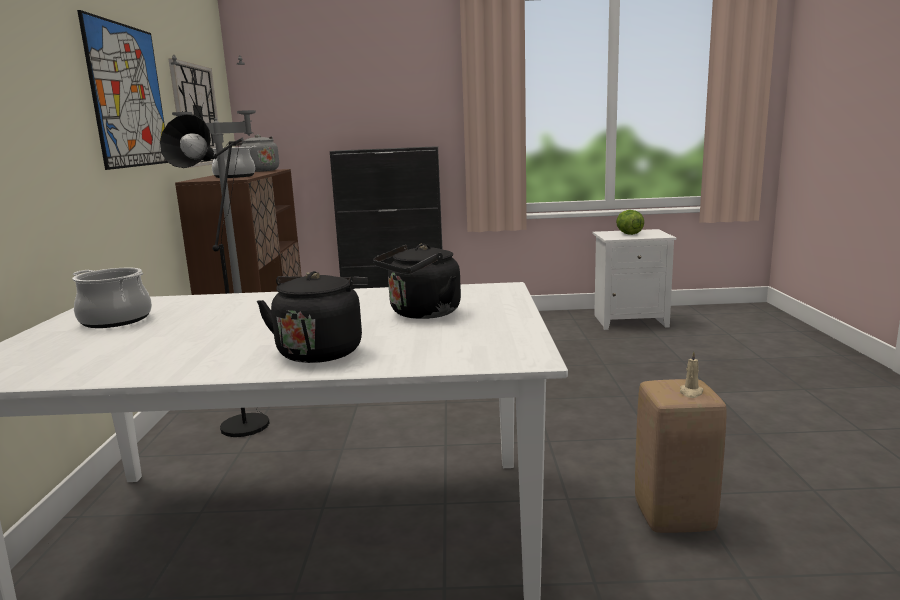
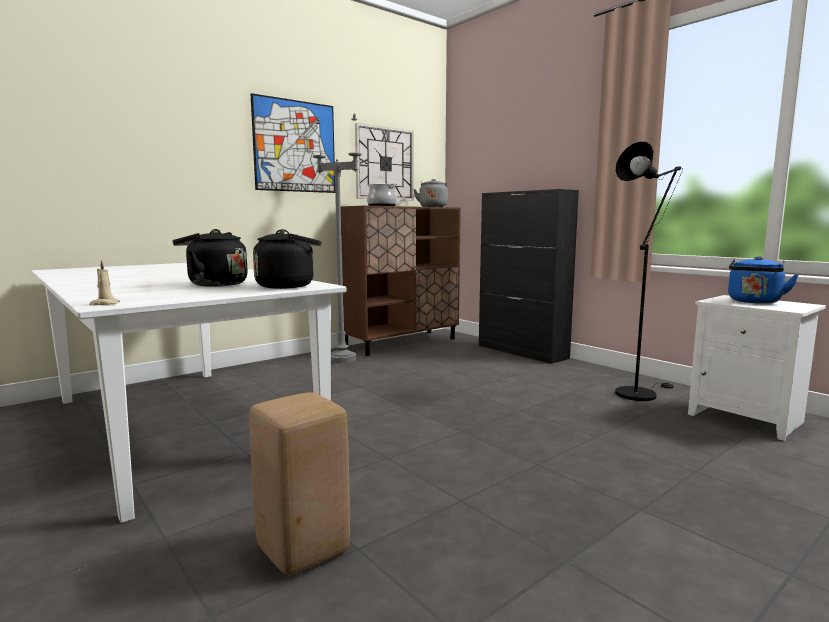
camera: 50 degrees right, 5 degrees down
cooking pot [72,268,152,328] -> none
black floor lamp [160,114,270,437] -> black floor lamp moved to [615,141,683,401]
black kettle [257,271,368,363] -> black kettle moved to [253,229,322,289]
lettuce [616,210,644,235] -> blue kettle [728,256,799,304]
beige candle [680,351,704,398] -> beige candle moved to [89,260,120,305]

